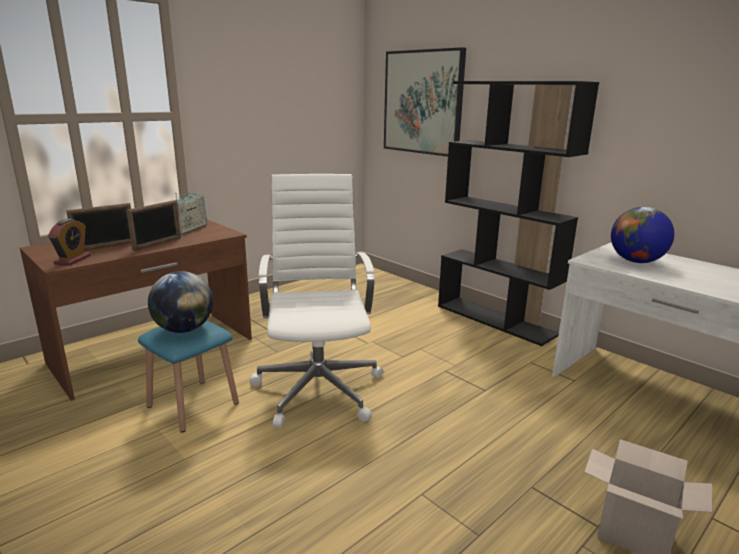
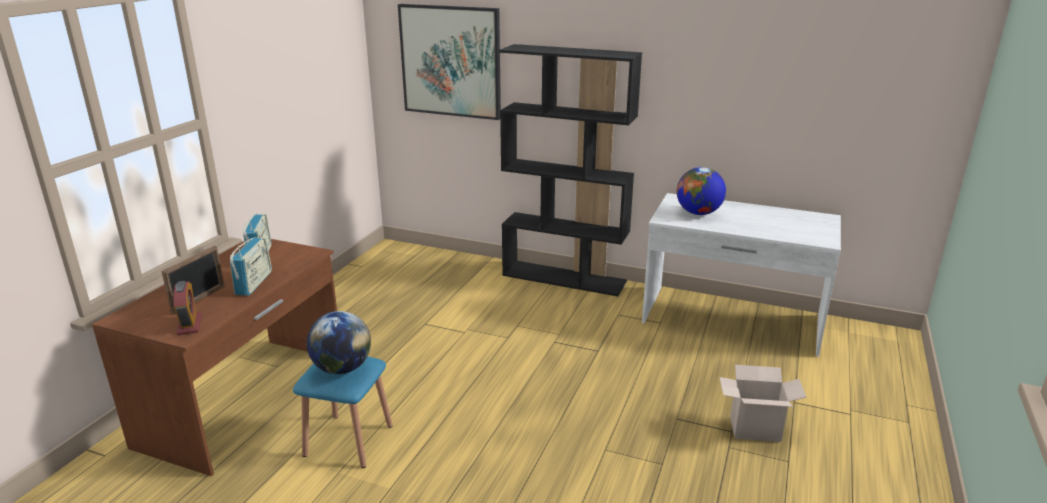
camera: 25 degrees left, 5 degrees up
picture frame [127,200,181,251] -> radio [230,237,272,296]
white office chair [250,174,383,428] -> none

